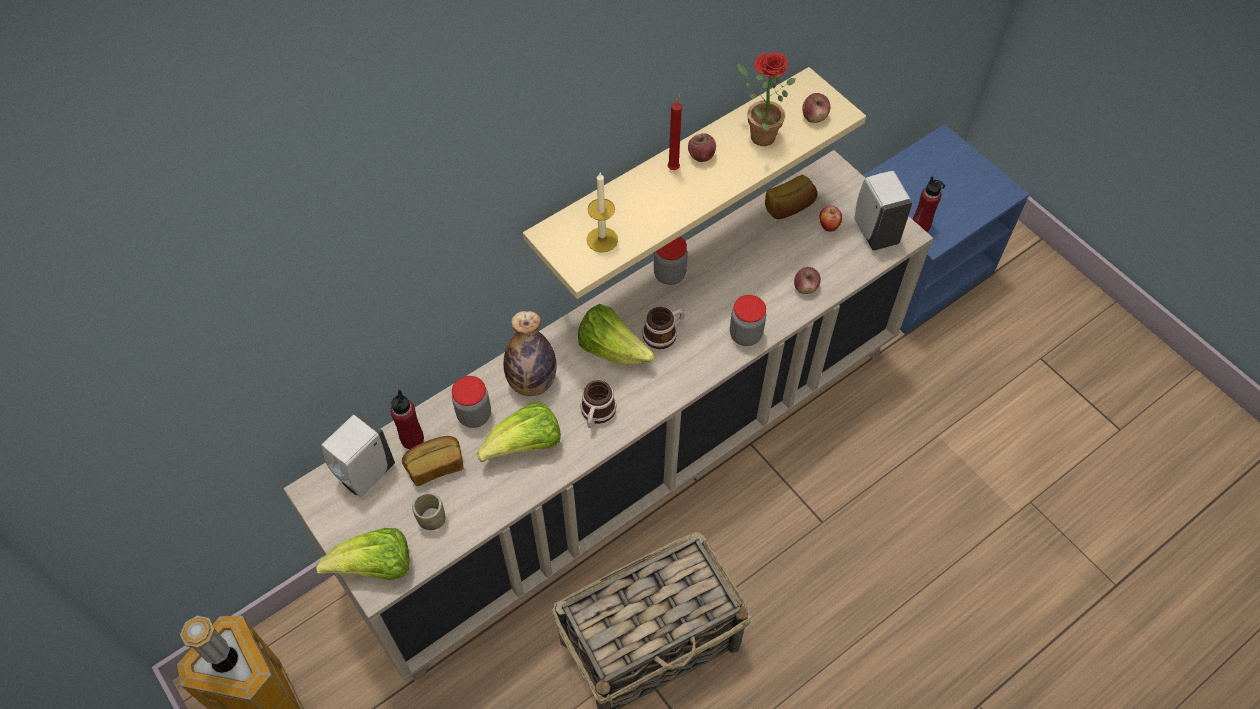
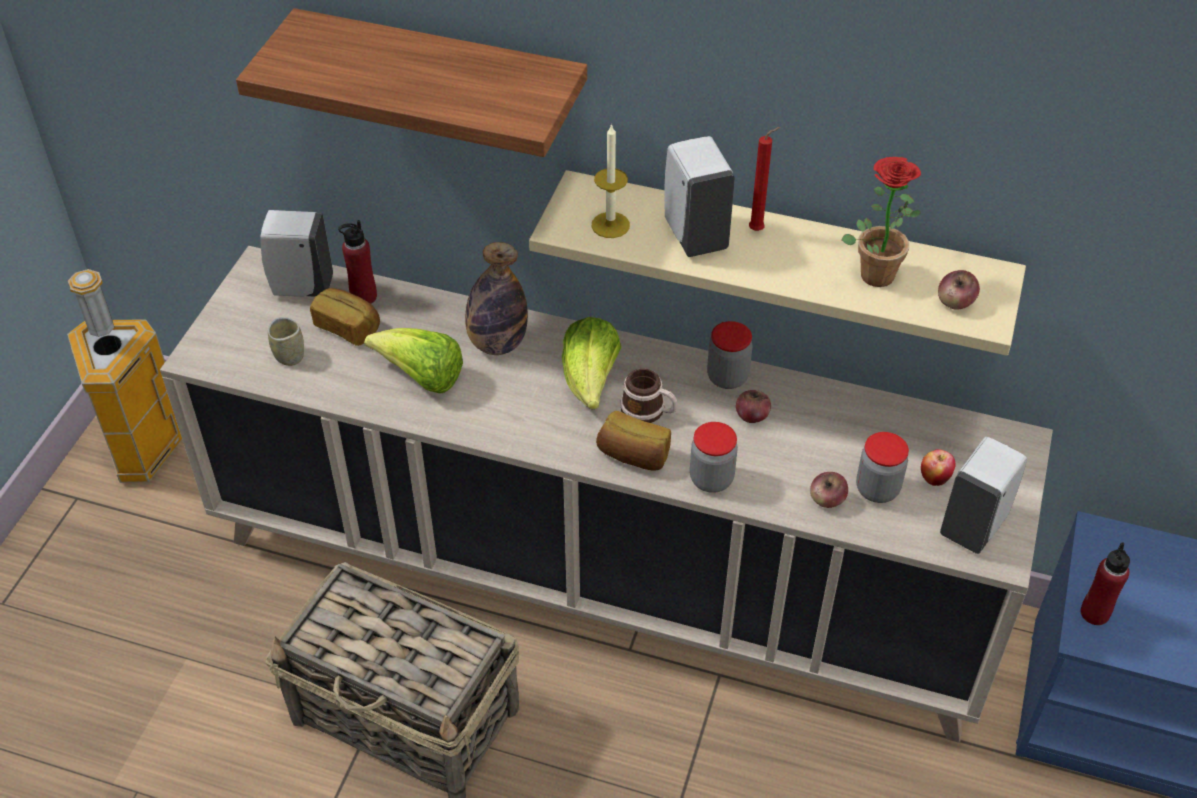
camera: 55 degrees right, 10 degrees down
lettuce [316,528,410,581] -> none
jar [452,376,491,428] -> jar moved to [856,432,909,503]
mug [580,380,617,428] -> none
apple [688,133,716,162] -> apple moved to [736,390,771,423]
bread [765,175,817,219] -> bread moved to [596,411,671,471]
none -> shelf [236,8,587,157]
none -> white soap dispenser [664,136,735,257]

